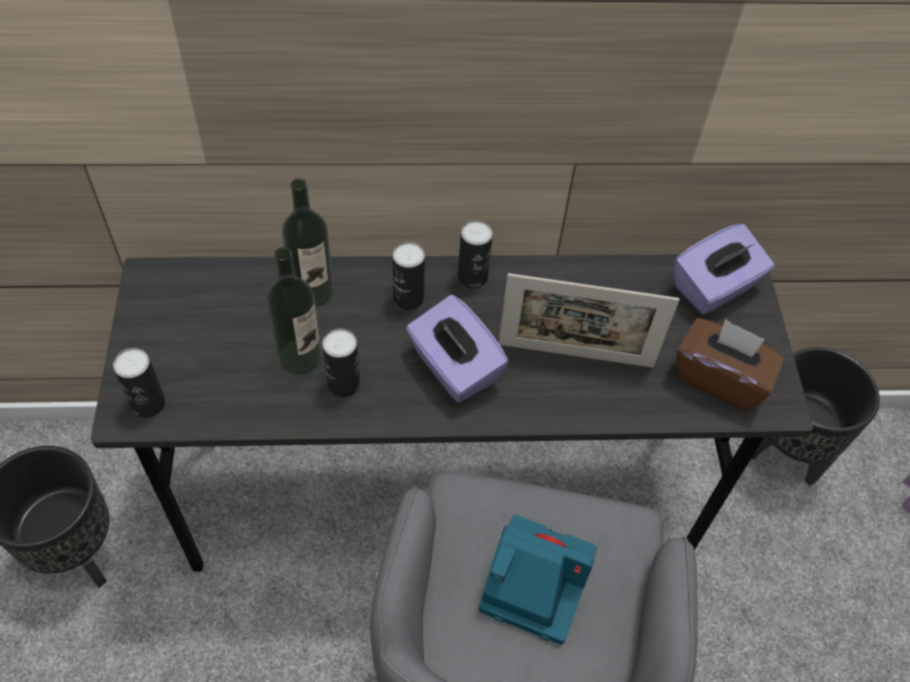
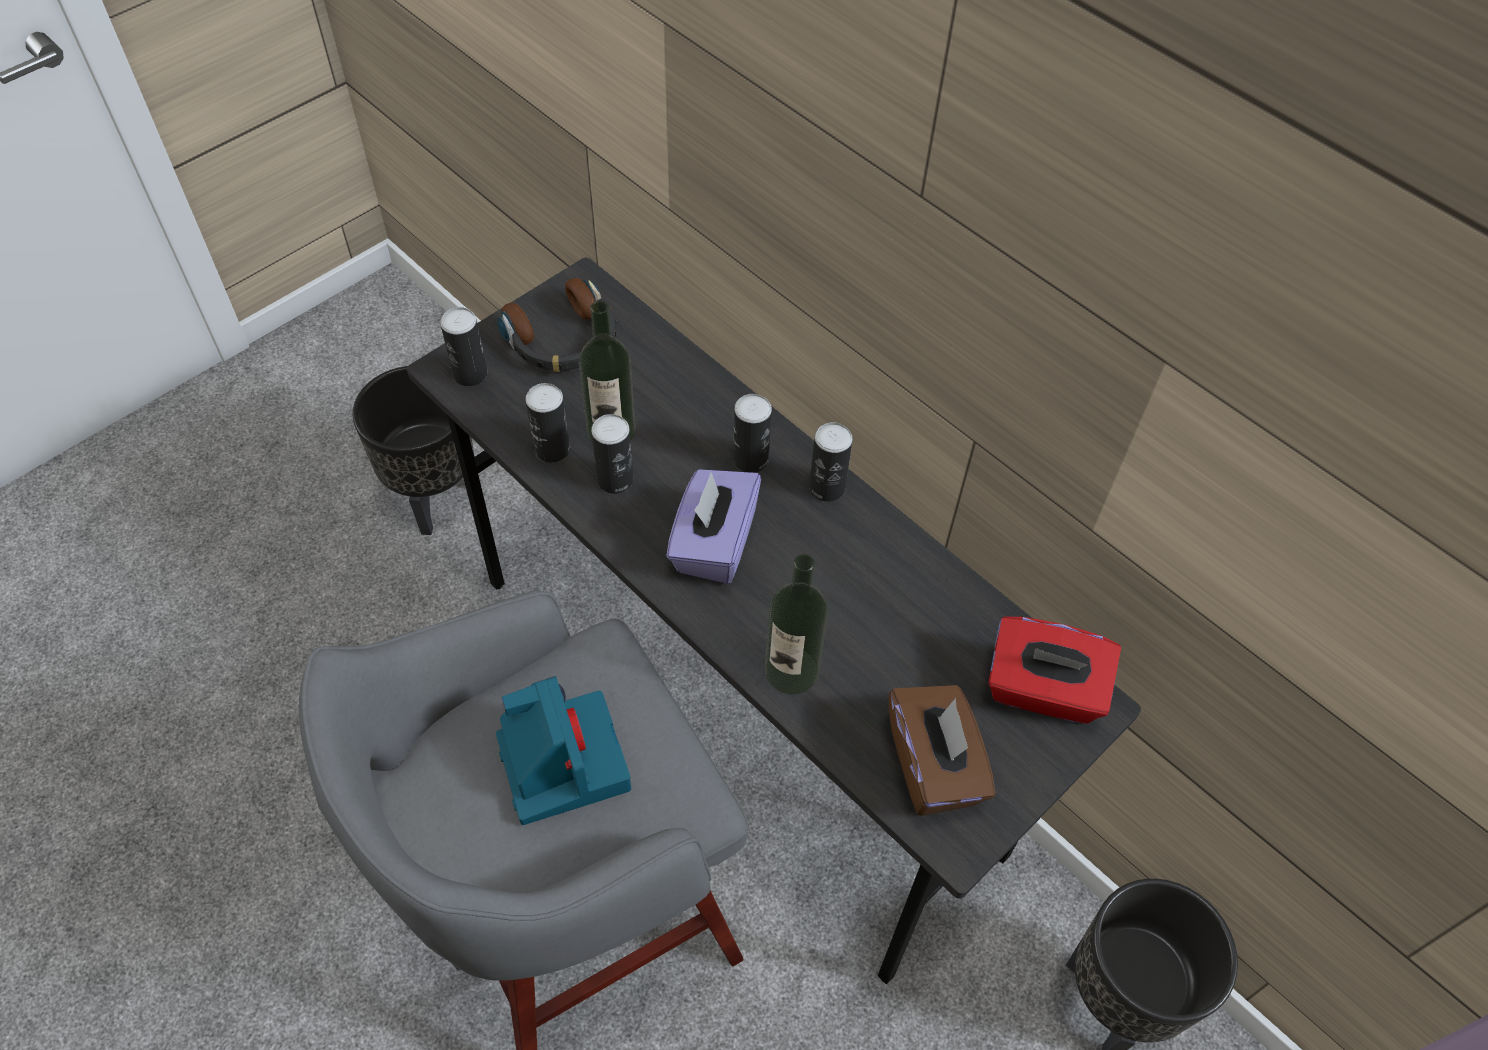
camera: 50 degrees right, 0 degrees up
bottle [282,178,334,307] -> bottle moved to [765,554,828,694]
picture frame [498,273,680,368] -> none
purple tissue box [674,223,774,314] -> red tissue box [988,616,1121,724]
none -> headphones [497,278,616,372]
none -> can [525,383,570,463]

